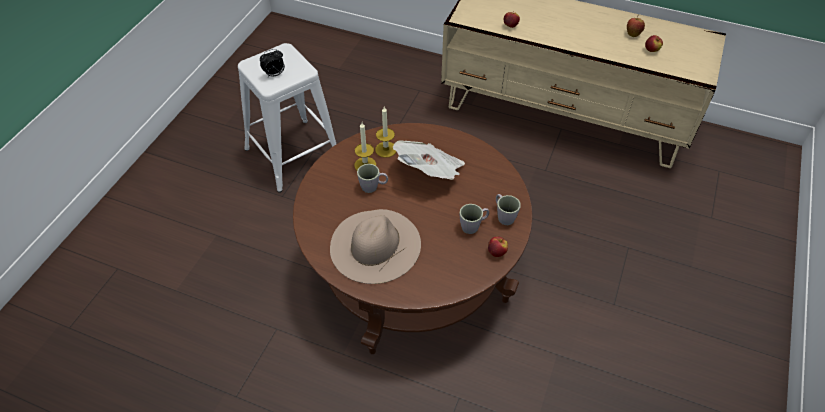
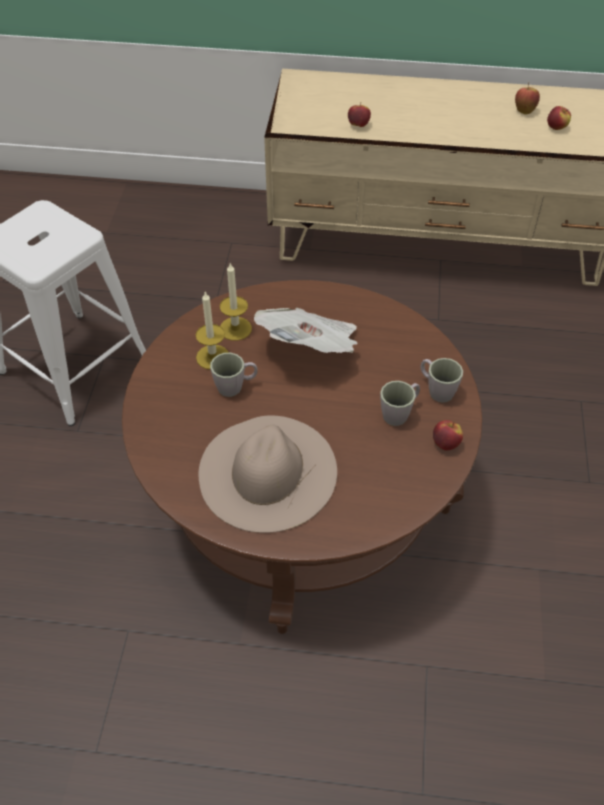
camera: 15 degrees left, 0 degrees up
alarm clock [260,49,284,77] -> none

